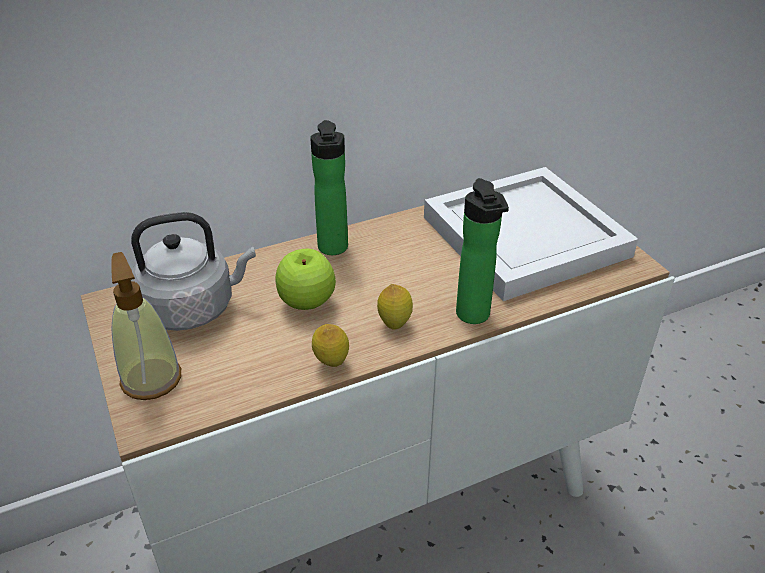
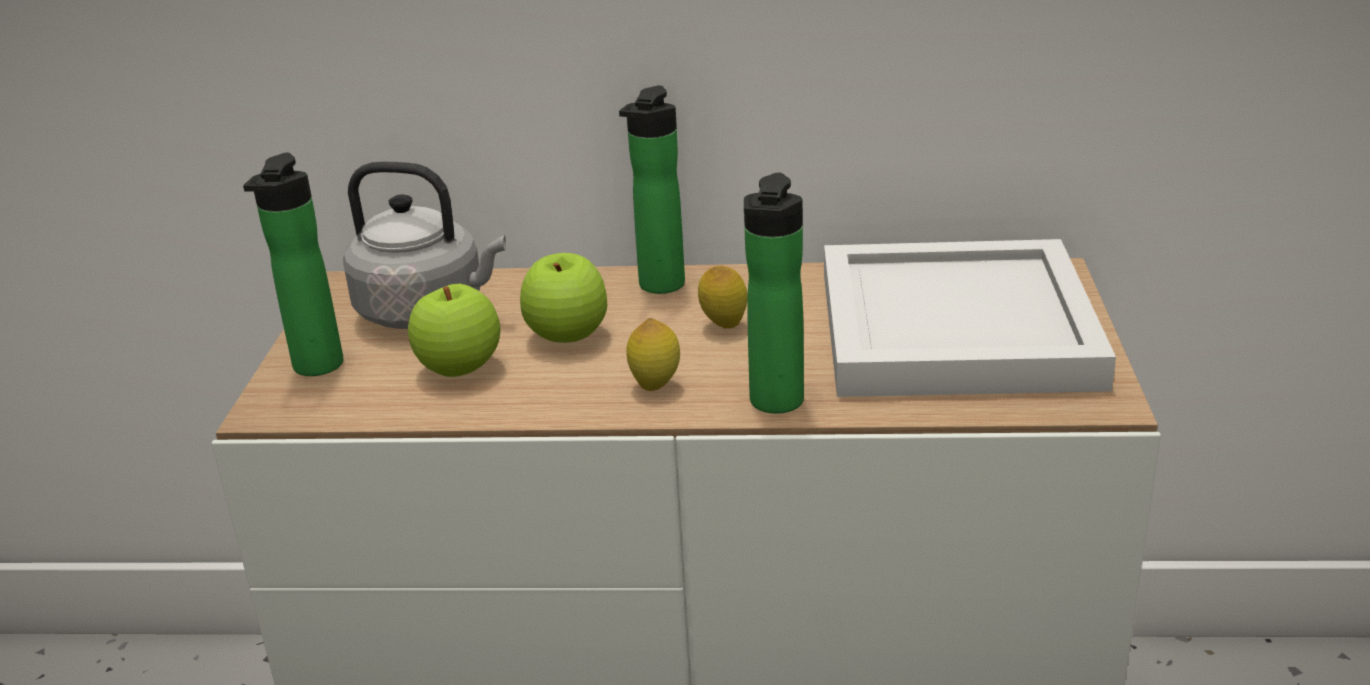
camera: 30 degrees right, 10 degrees down
soap dispenser [111,252,181,400] -> bottle [243,152,343,376]
lemon [312,324,349,367] -> lemon moved to [698,266,748,328]
none -> apple [408,284,501,377]

